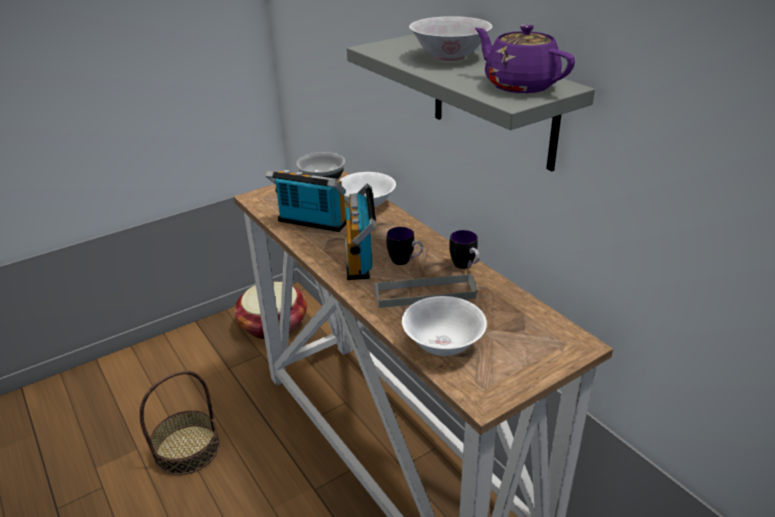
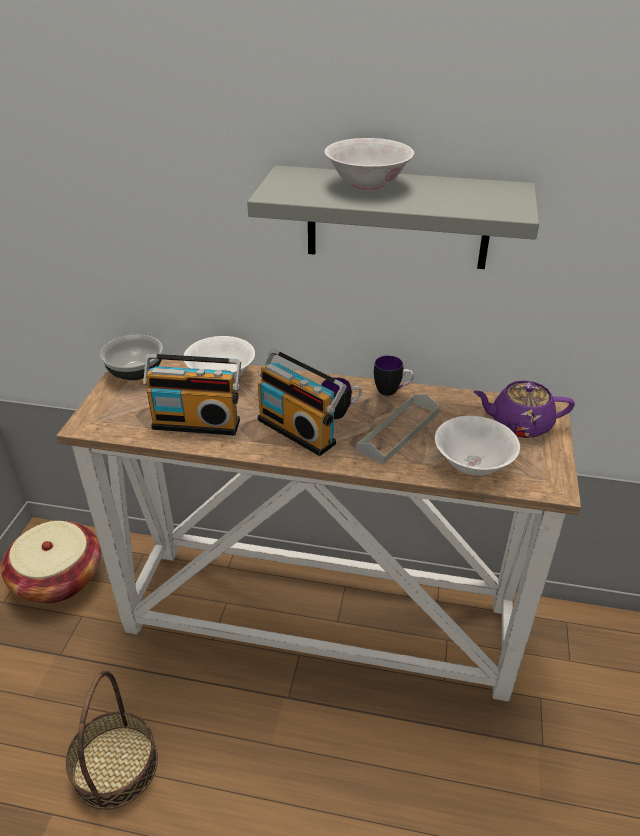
camera: 45 degrees left, 5 degrees up
radio [265,170,346,232] -> radio turned 150 degrees counterclockwise [143,354,241,435]
purple teapot [475,24,575,93] -> purple teapot moved to [473,380,575,438]

